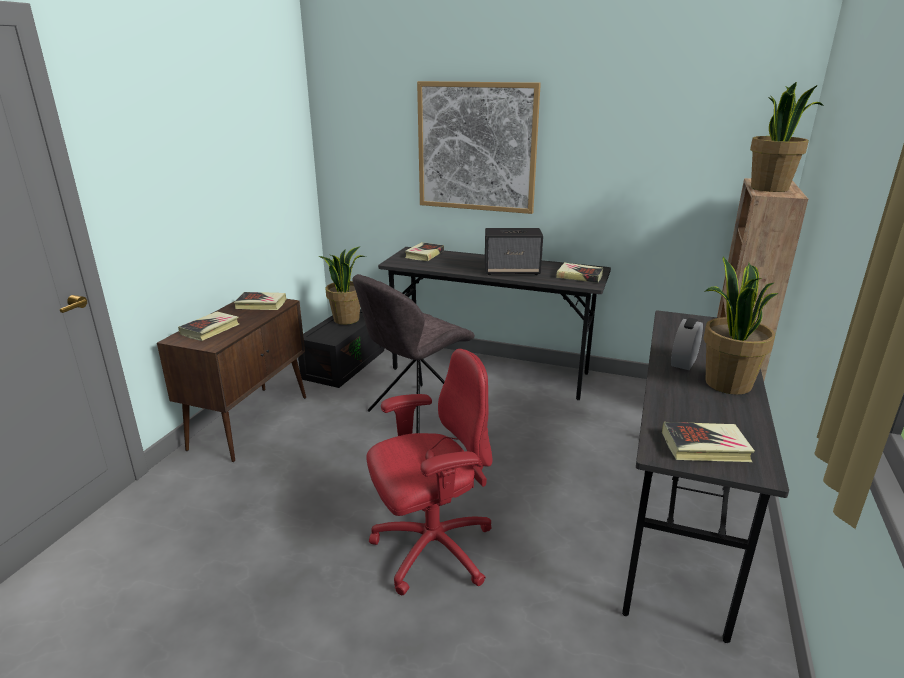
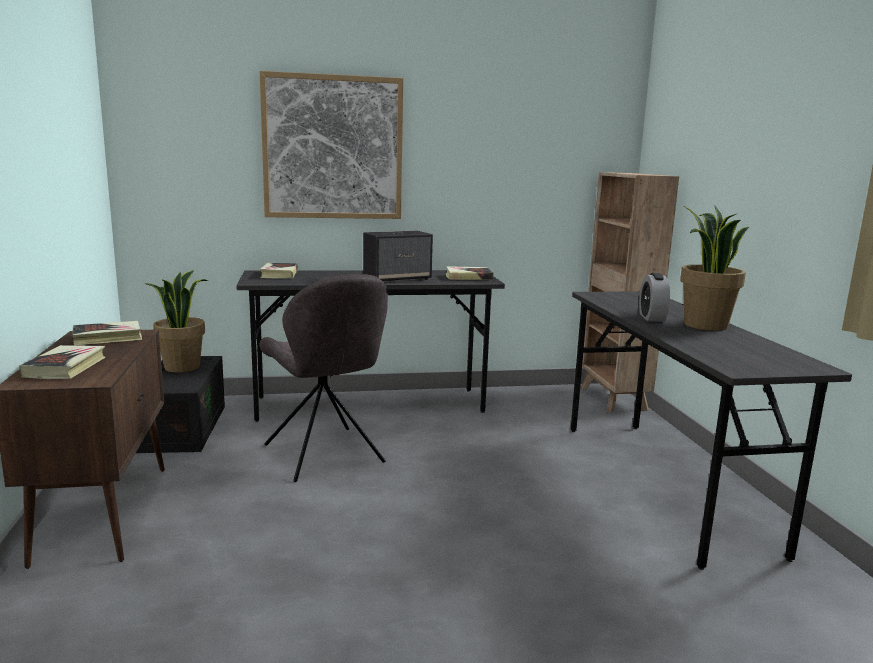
camera: 30 degrees left, 10 degrees down
grey chair [352,274,475,433] -> grey chair turned 45 degrees counterclockwise [260,274,388,482]
red office chair [366,349,493,595] -> none
book [662,422,755,462] -> none
potted plant [750,81,824,192] -> none

